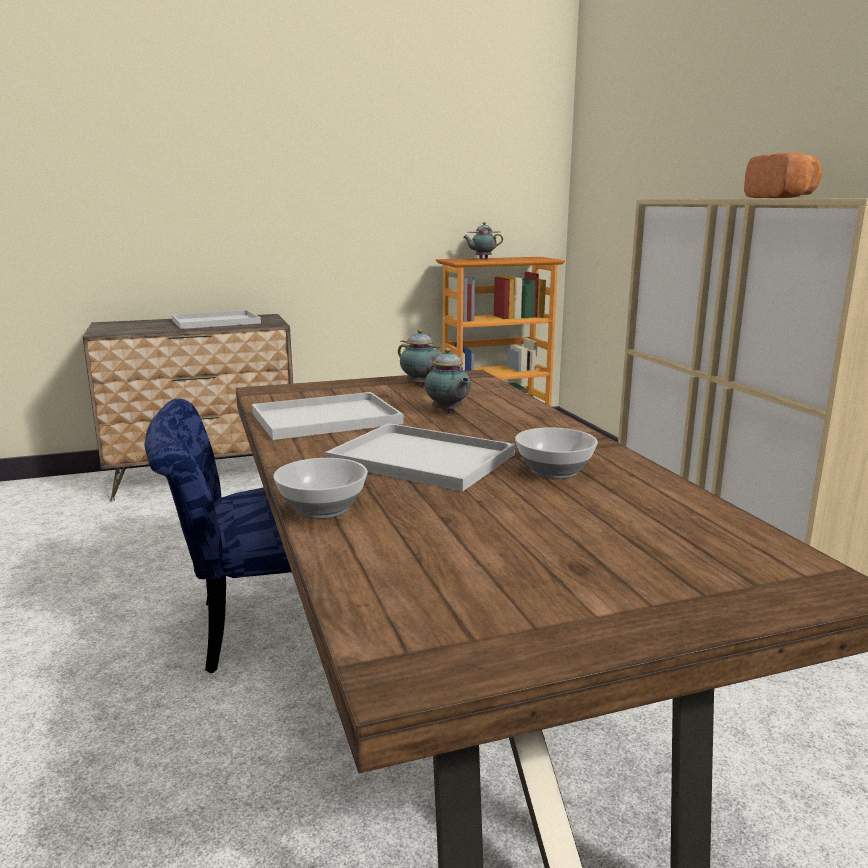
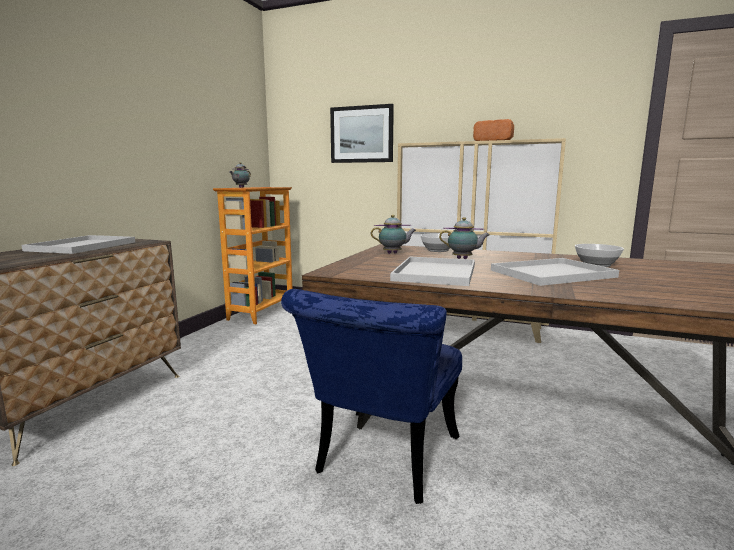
camera: 50 degrees left, 5 degrees down
bowl [273,458,368,519] -> bowl moved to [420,233,450,252]
none -> picture [330,104,394,163]

